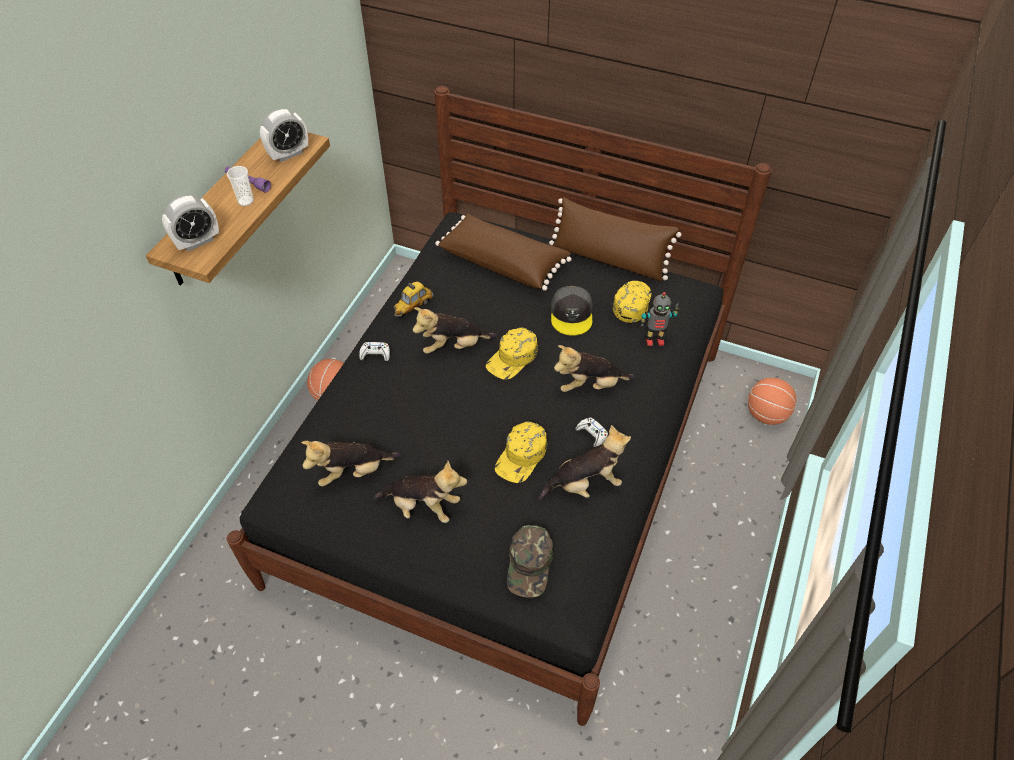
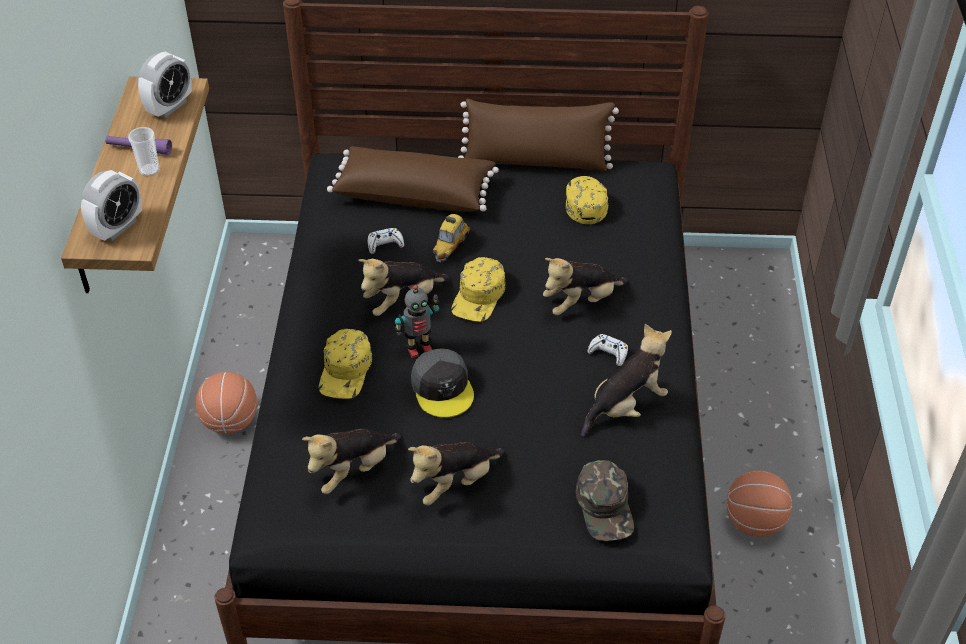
camera: 20 degrees left, 5 degrees down
white game controller [359,342,390,361] -> white game controller moved to [368,228,404,254]
plush toy [373,461,467,523] -> plush toy turned 150 degrees clockwise [408,442,504,506]
toy car [393,282,434,317] -> toy car moved to [433,214,470,262]
yellow cap [495,421,547,483] -> yellow cap moved to [319,329,372,399]
grey cap [551,286,593,336] -> grey cap moved to [411,348,474,418]
toy robot [640,292,679,346] -> toy robot moved to [395,285,439,358]
basketball [748,378,796,425] -> basketball moved to [726,471,792,537]

